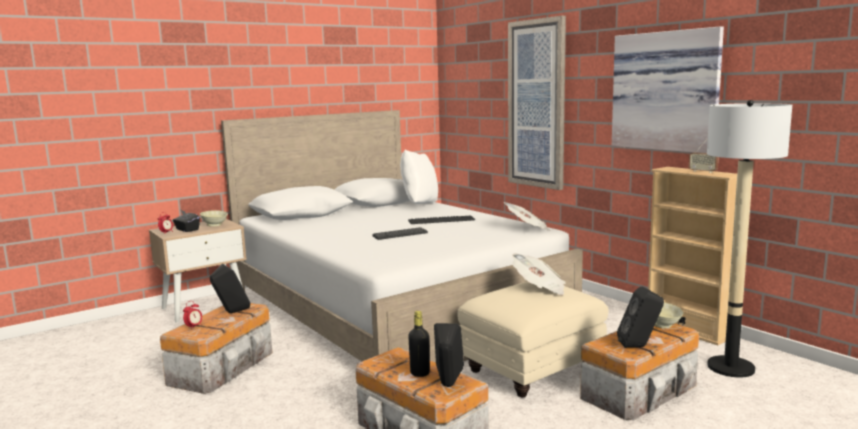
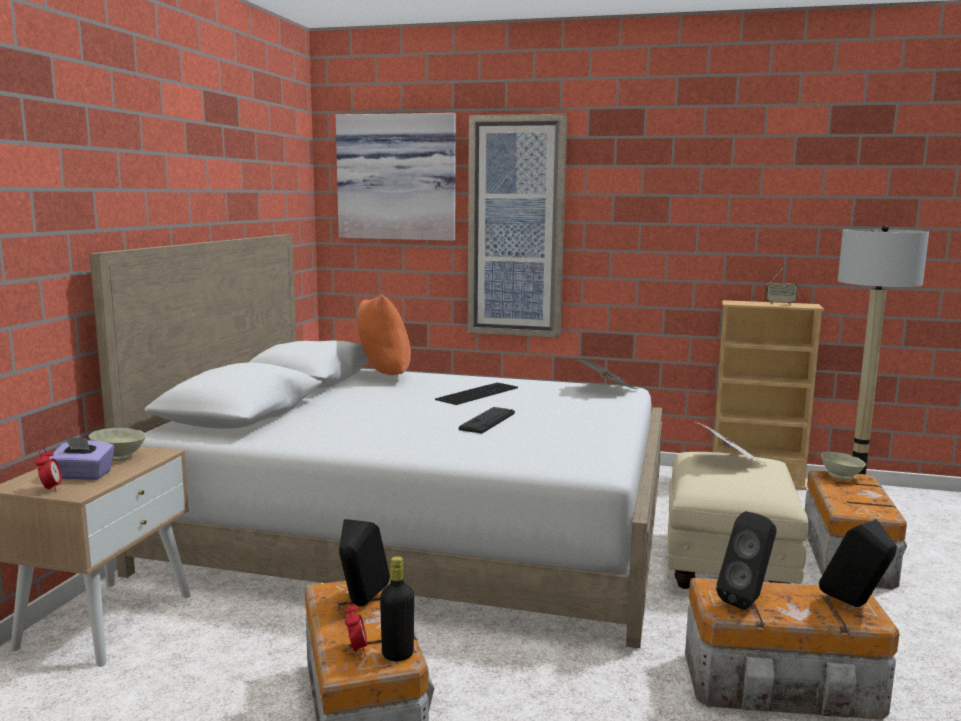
camera: 40 degrees left, 0 degrees up
black tissue box [173,210,200,232] -> purple tissue box [48,437,115,480]
white pillow [400,150,438,204] -> orange pillow [356,295,411,375]
black bottle [408,311,430,377] -> black bottle moved to [380,556,414,661]
picture [612,26,724,153] -> picture moved to [336,113,456,241]
black speaker [617,287,664,348] -> black speaker moved to [716,511,777,610]

